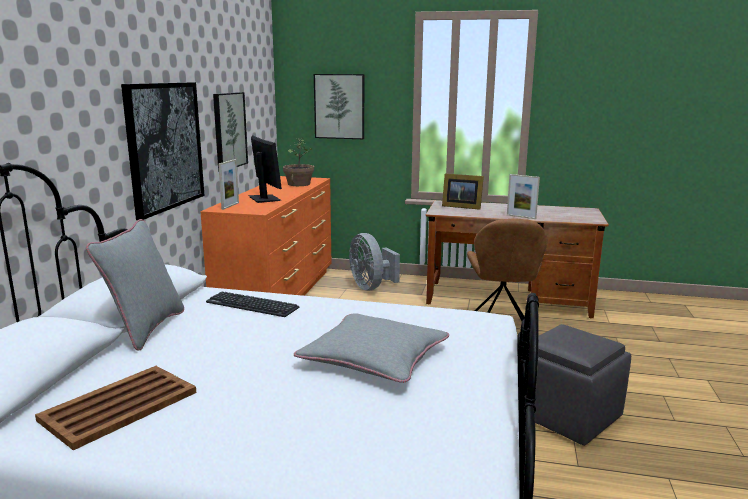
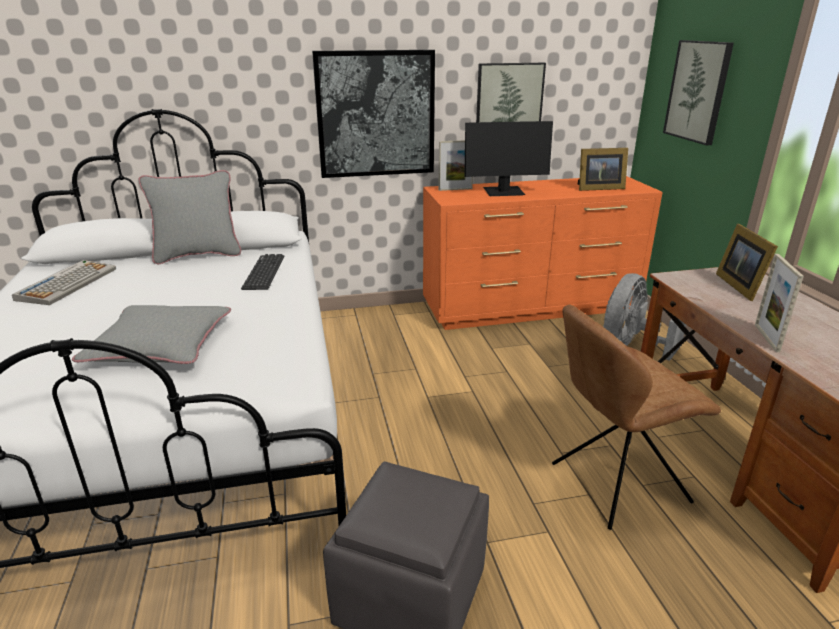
camera: 65 degrees right, 10 degrees up
brown tray [35,366,196,450] -> keyboard [12,260,116,305]
monitor [248,135,282,203] -> monitor turned 45 degrees clockwise [464,121,553,196]
potted plant [283,138,314,186] -> picture frame [578,148,628,191]

